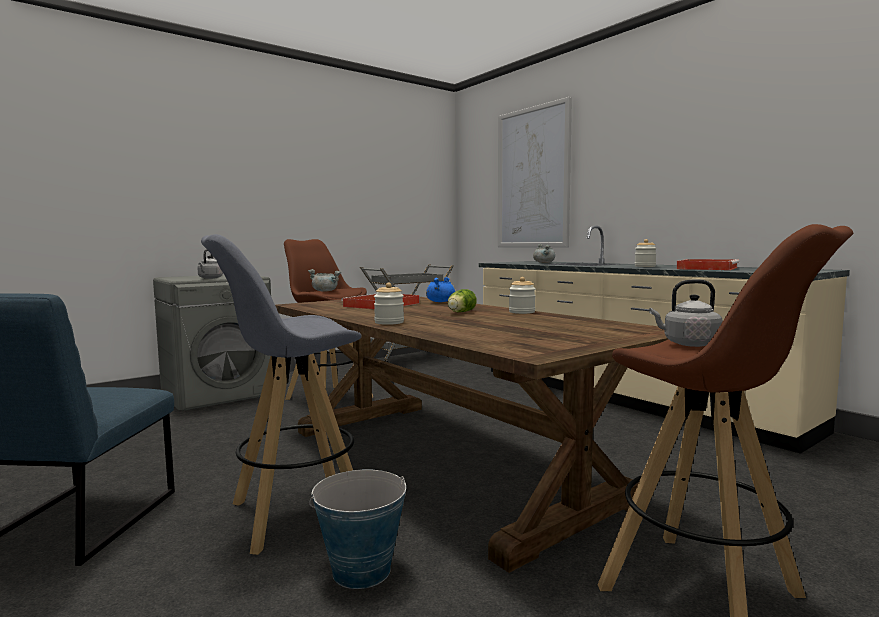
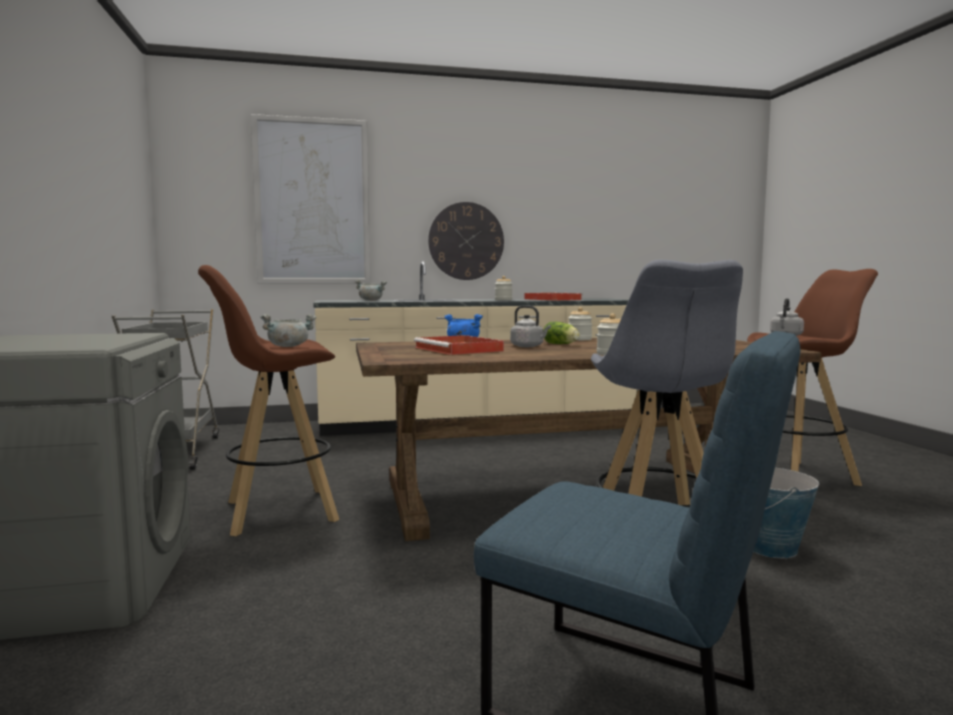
camera: 65 degrees left, 0 degrees up
grey kettle [197,249,223,279] -> grey kettle moved to [510,305,551,347]
none -> wall clock [428,202,504,280]

